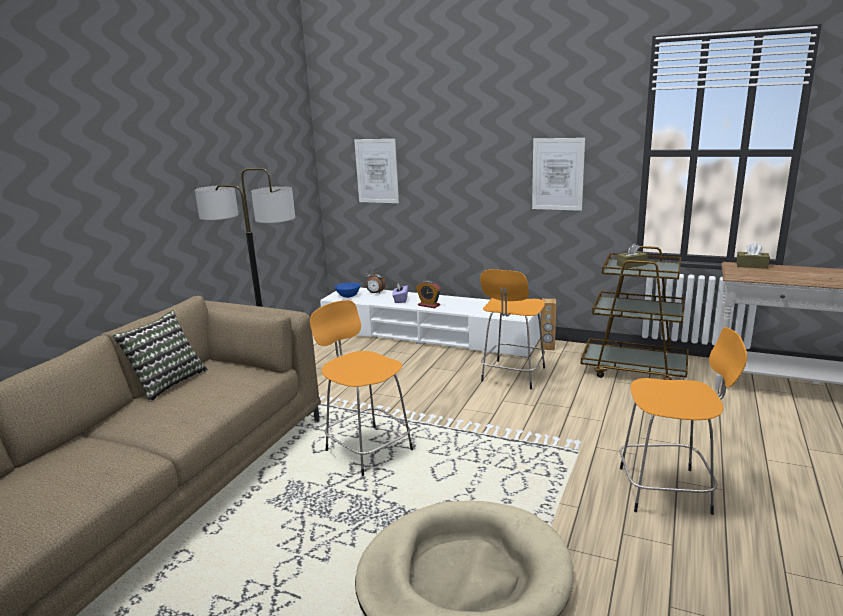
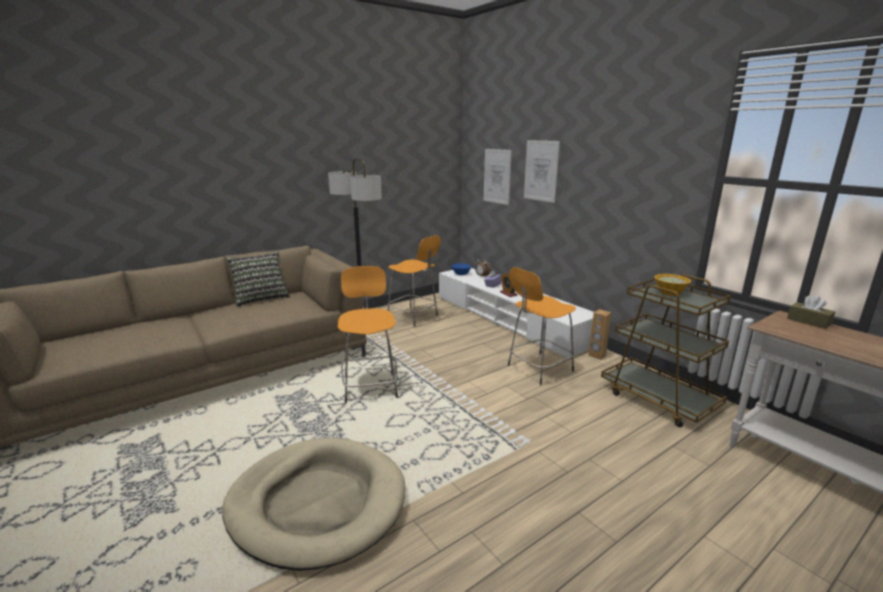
camera: 30 degrees right, 0 degrees up
picture [532,138,585,211] -> picture moved to [524,140,560,203]
brown tissue box [617,244,648,268] -> bowl [655,274,691,296]
orange stool [620,327,747,515] -> orange stool moved to [387,235,441,326]

